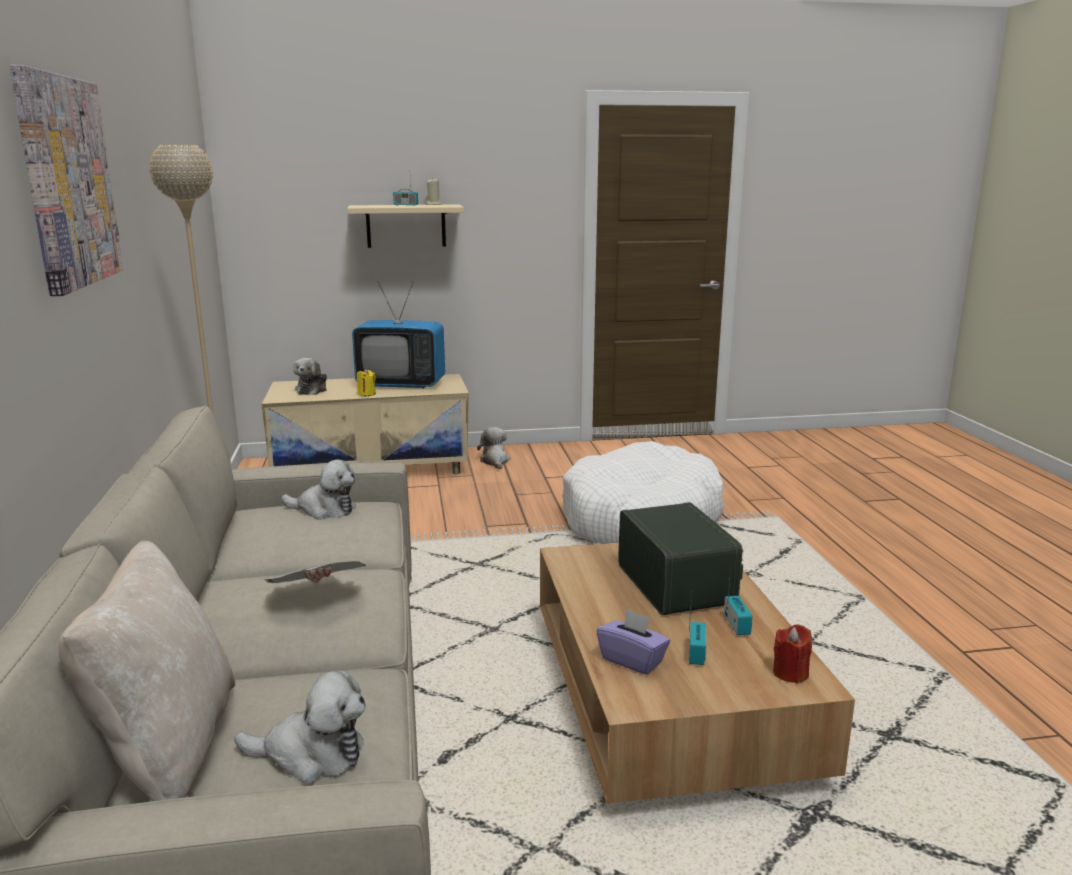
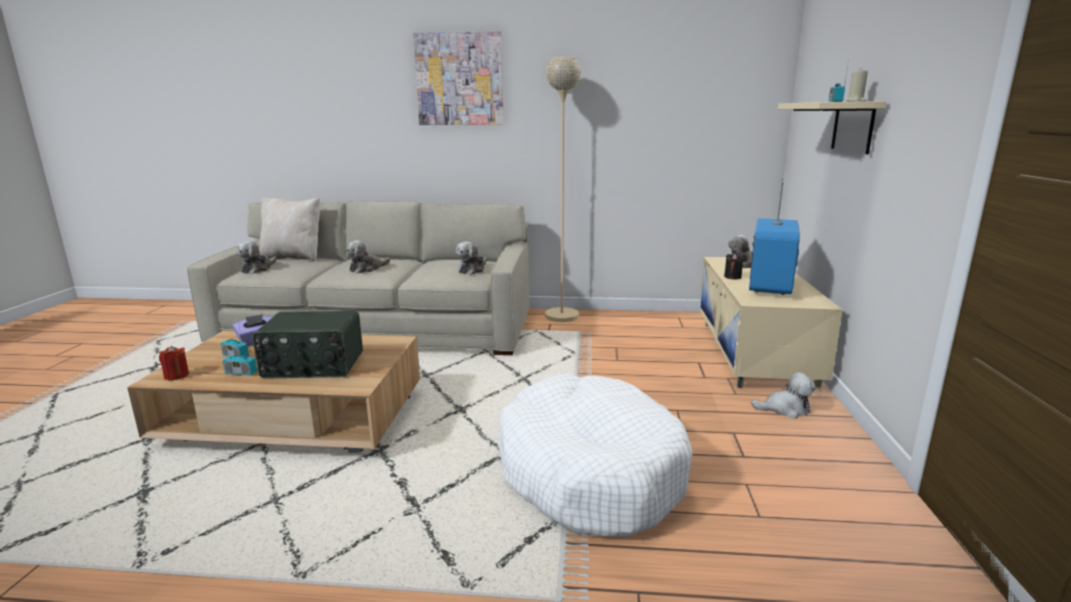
camera: 105 degrees right, 0 degrees up
newspaper [265,561,366,583] -> plush toy [346,240,390,274]
yellow candle [357,368,376,396] -> black candle [724,254,743,279]

